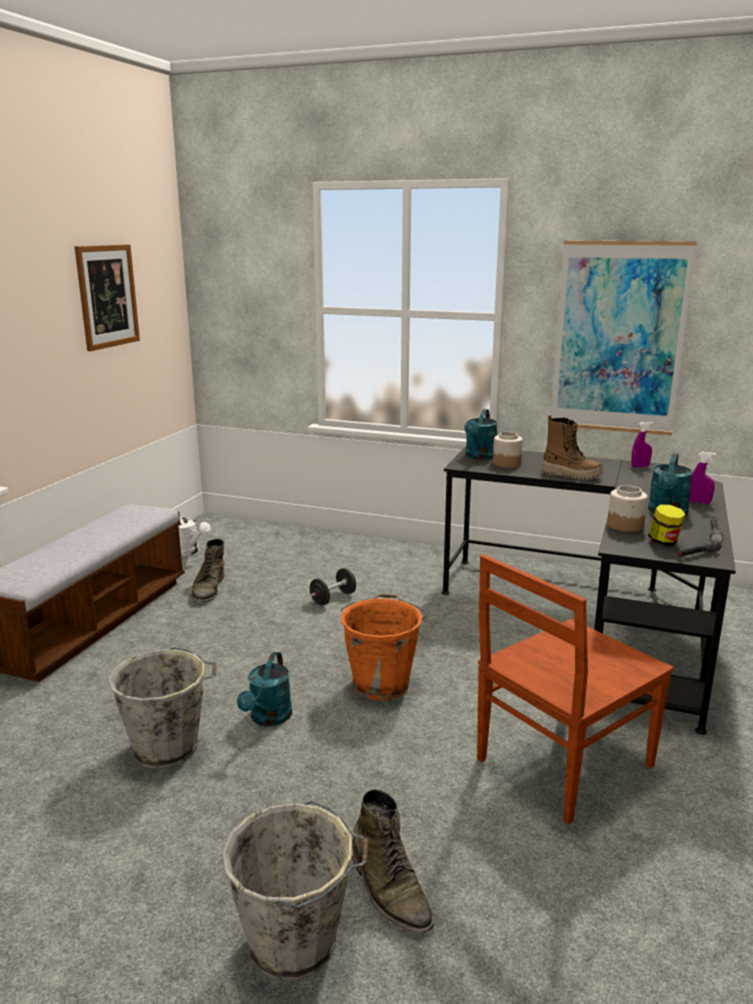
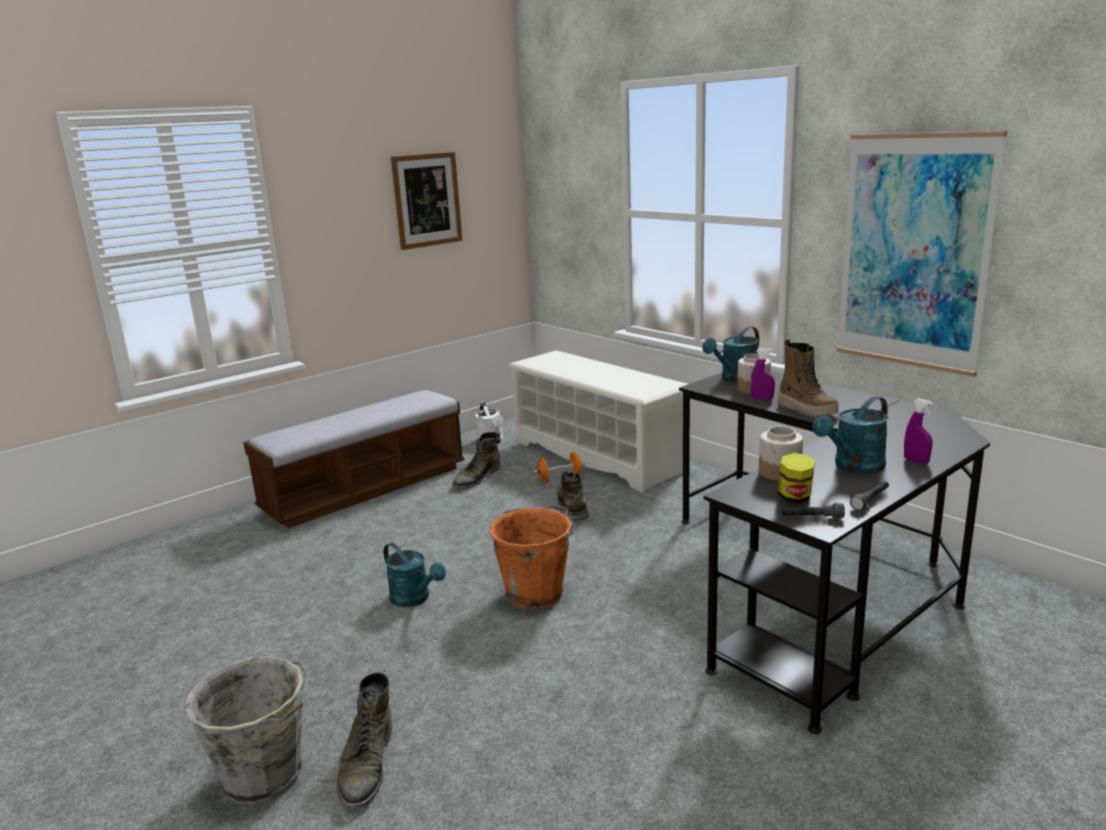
camera: 30 degrees right, 0 degrees up
grey bucket [108,647,217,769] -> none
turquoise watering can [237,652,292,726] -> turquoise watering can turned 90 degrees counterclockwise [384,543,446,607]
black dumbbell [310,568,356,606] -> green boot [557,471,588,521]
brown chair [477,554,674,824] -> none
purple spray bottle [631,422,653,467] -> purple spray bottle moved to [751,348,775,400]
none -> white shoe rack [509,350,688,493]
none -> orange dumbbell [533,452,585,483]

